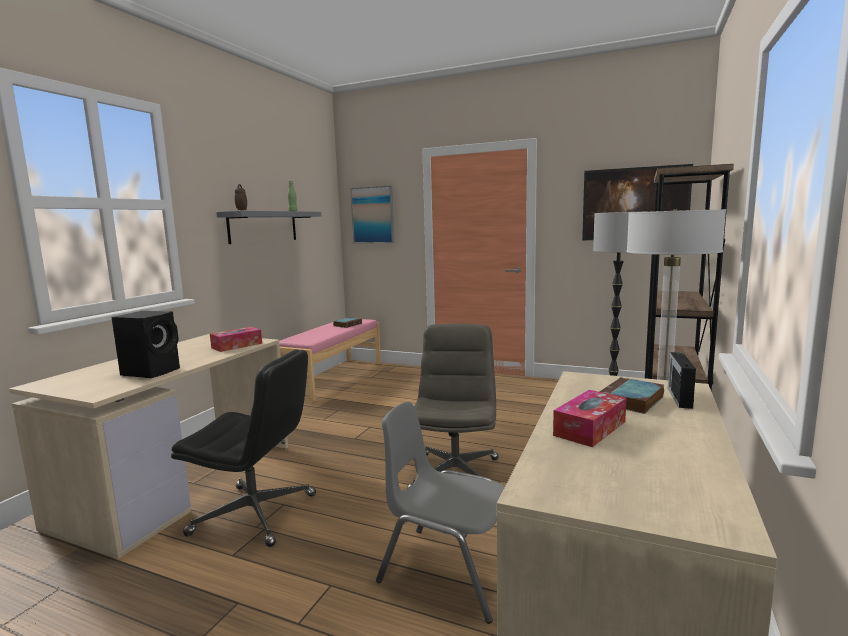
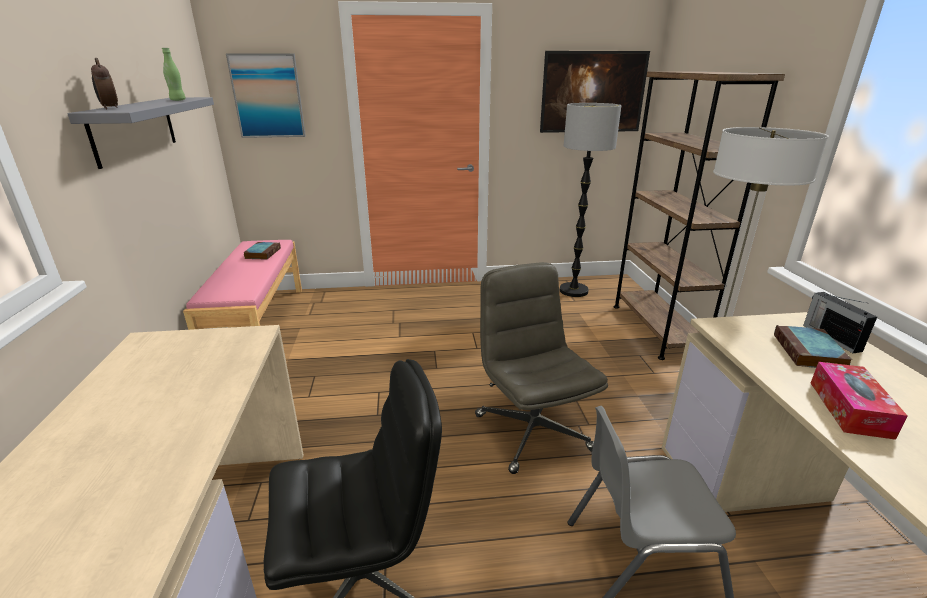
camera: 30 degrees left, 15 degrees up
black speaker [111,311,180,378] -> none
tissue box [210,327,262,352] -> none

